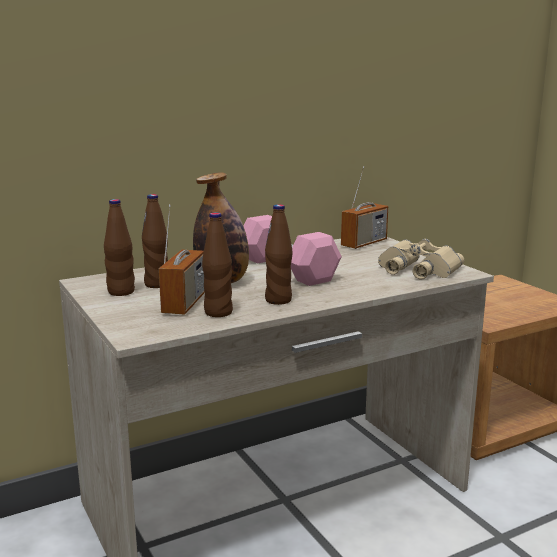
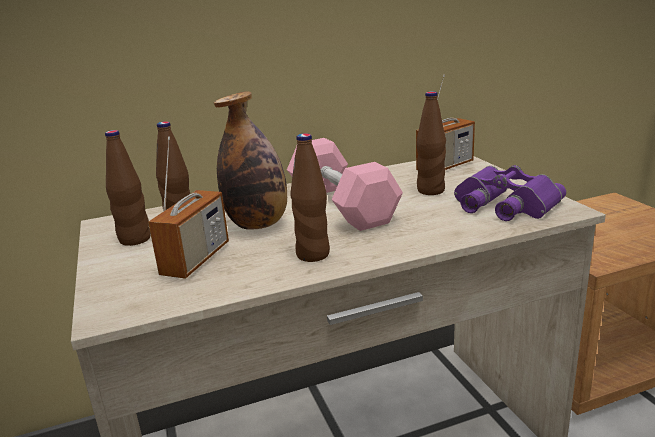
camera: 10 degrees right, 5 degrees up
brown bottle [202,212,233,317] -> brown bottle moved to [417,91,446,195]
beige binoculars [378,239,464,280] -> purple binoculars [454,165,566,221]

